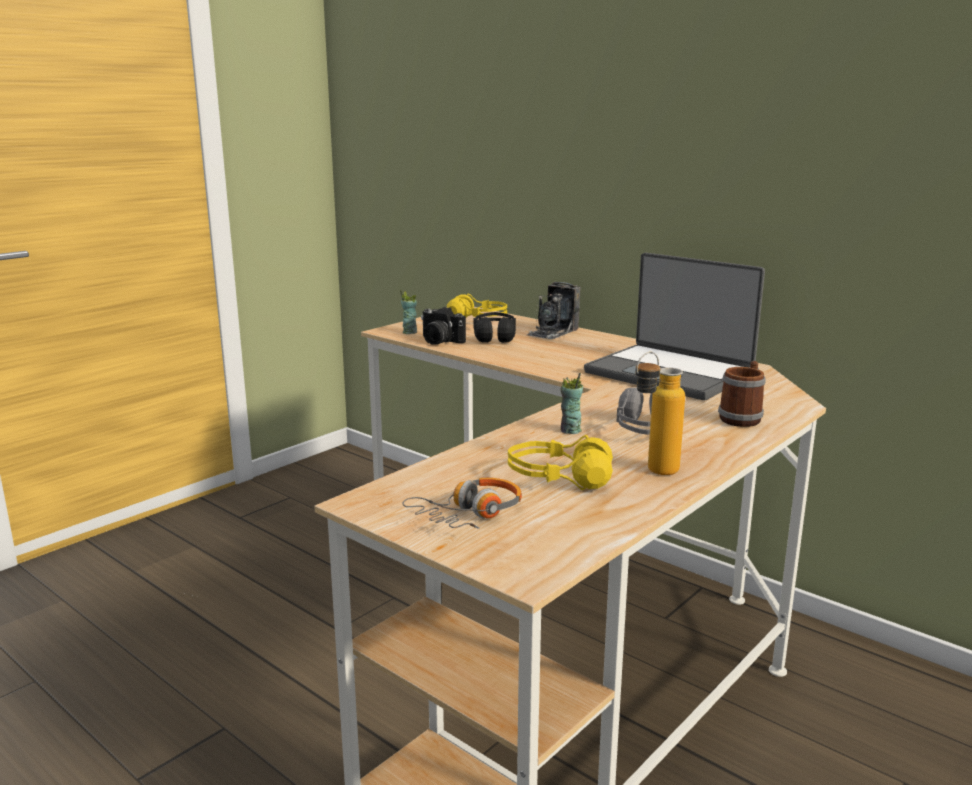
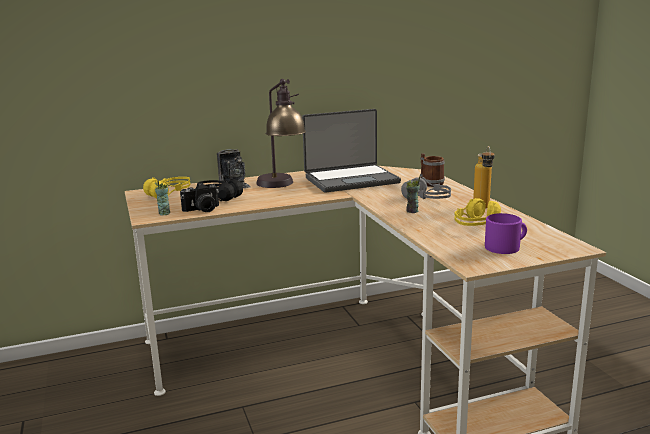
camera: 60 degrees left, 0 degrees up
headphones [402,478,522,529] -> purple mug [485,213,527,254]
none -> table lamp [256,79,306,188]

